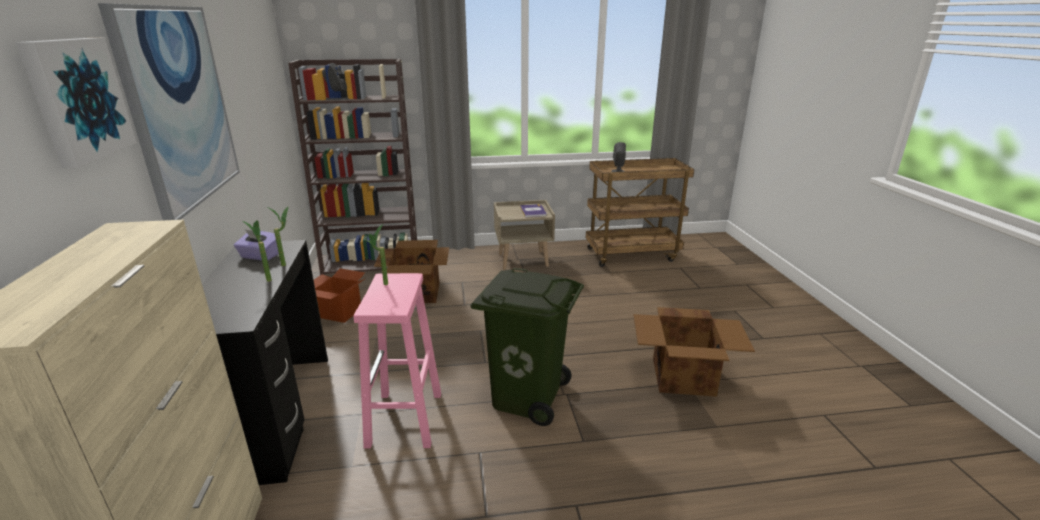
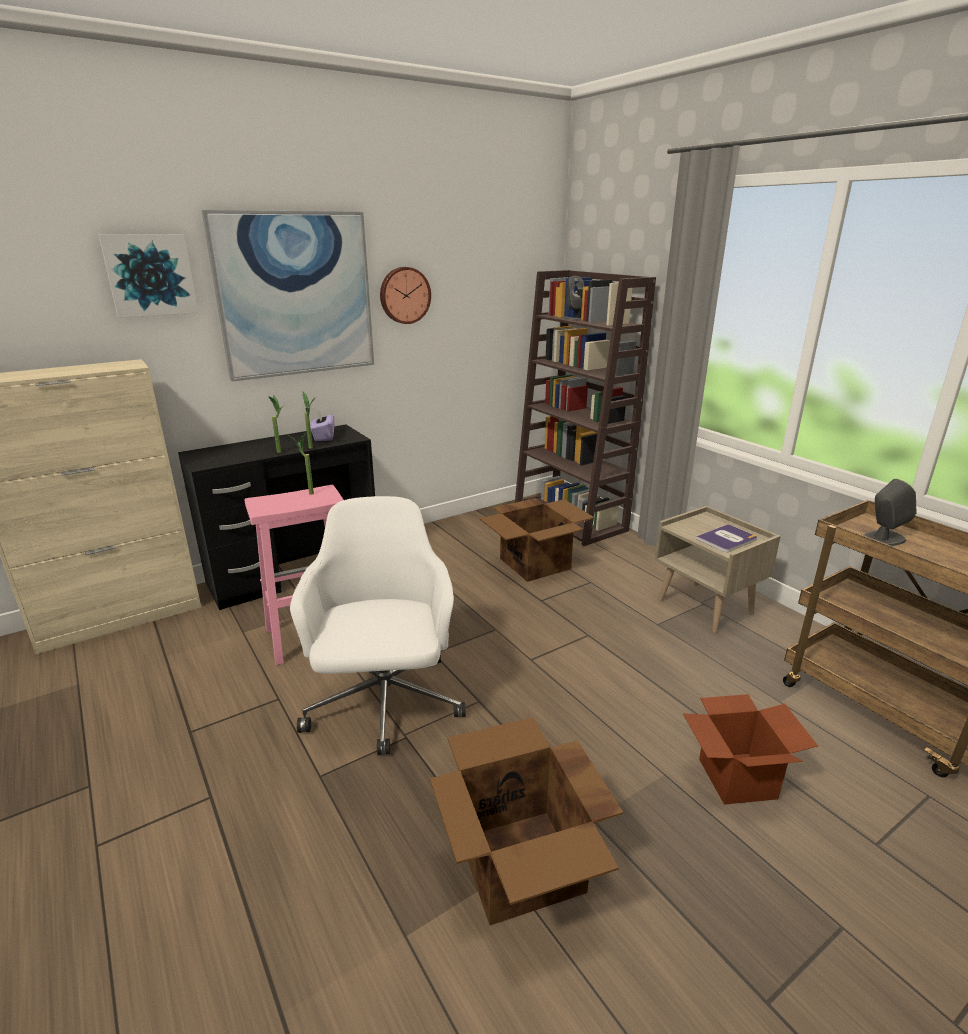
camera: 65 degrees right, 0 degrees up
cardboard box [314,268,366,323] -> cardboard box moved to [683,694,818,805]
green trash can [471,268,584,426] -> white office chair [290,496,466,755]
none -> wall clock [380,267,431,324]

